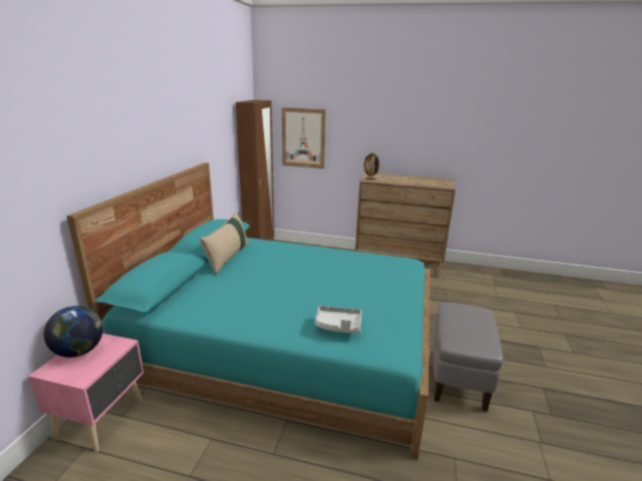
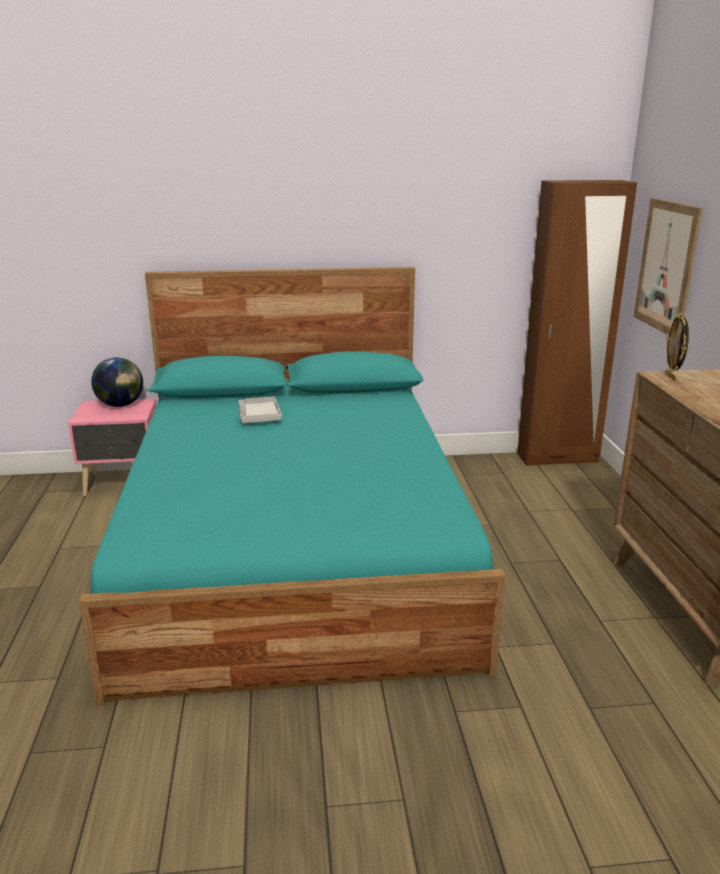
camera: 70 degrees right, 0 degrees up
beige pillow [200,212,249,275] -> none
grey tray [315,306,362,334] -> grey tray moved to [239,396,282,423]
grey ottoman [433,302,503,411] -> none

